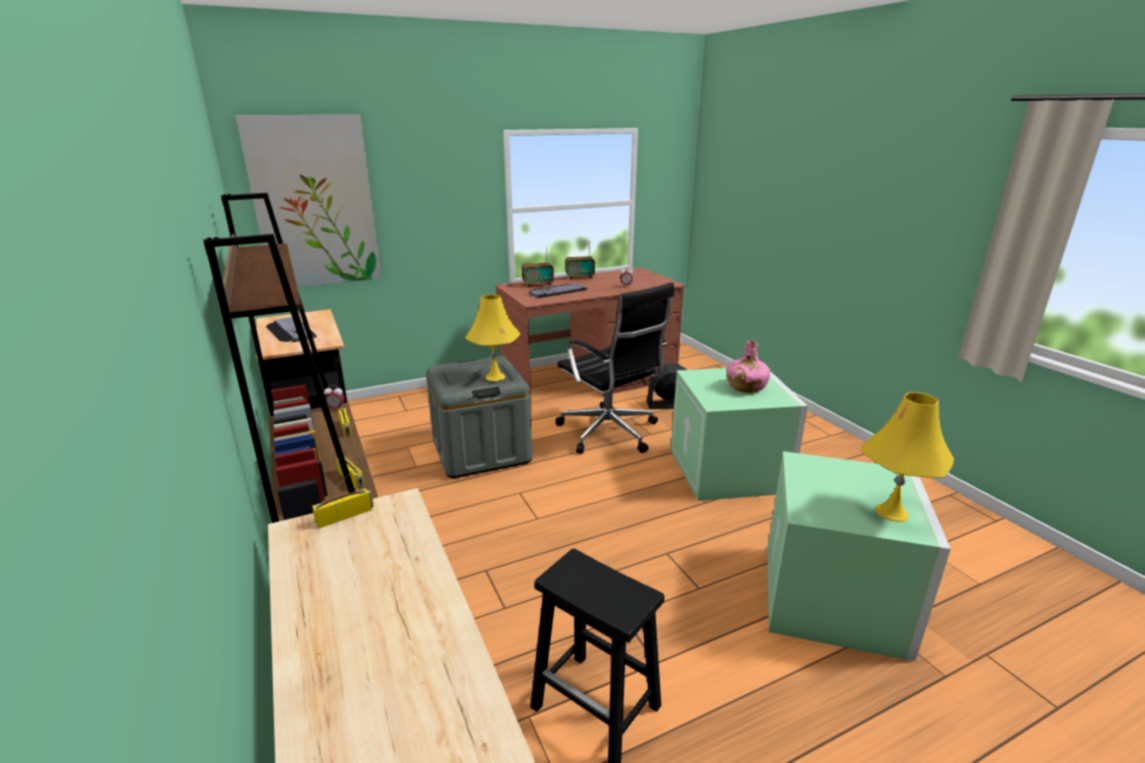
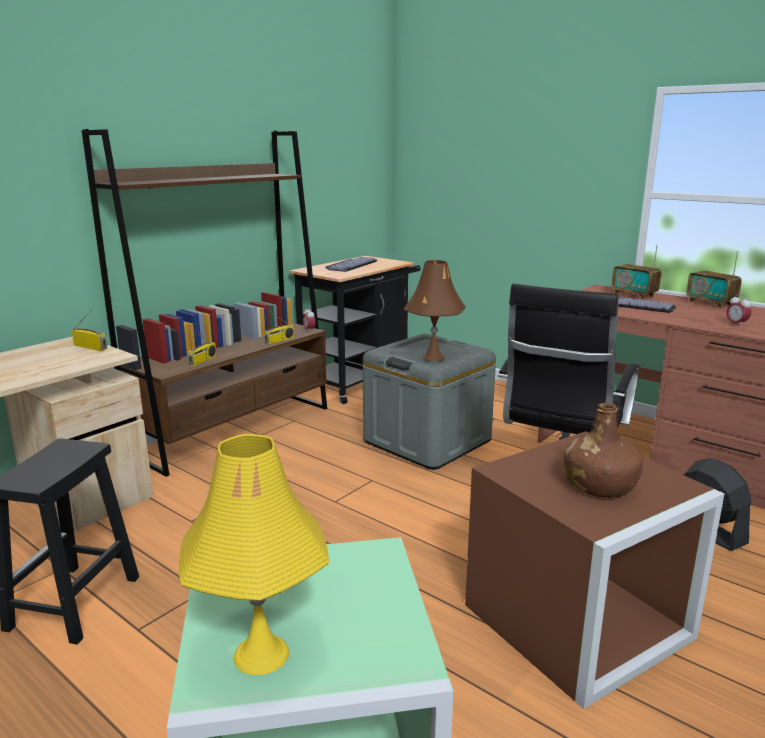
camera: 65 degrees right, 5 degrees down
picture [236,115,382,287] -> none
yellow table lamp [465,294,520,381] -> brown table lamp [403,260,466,361]
green storage box [671,368,808,501] -> brown storage box [465,431,725,709]
pink bottle [727,340,770,393] -> brown bottle [563,403,643,498]

